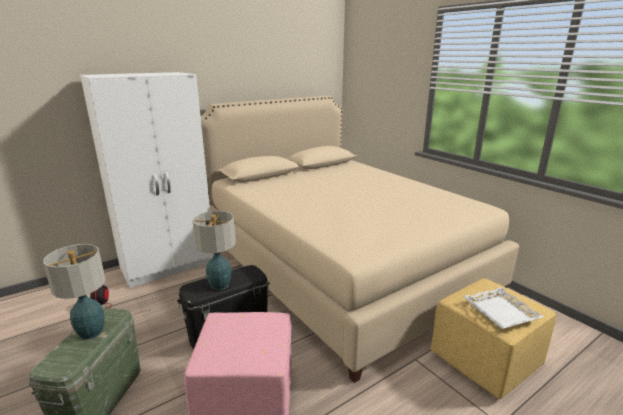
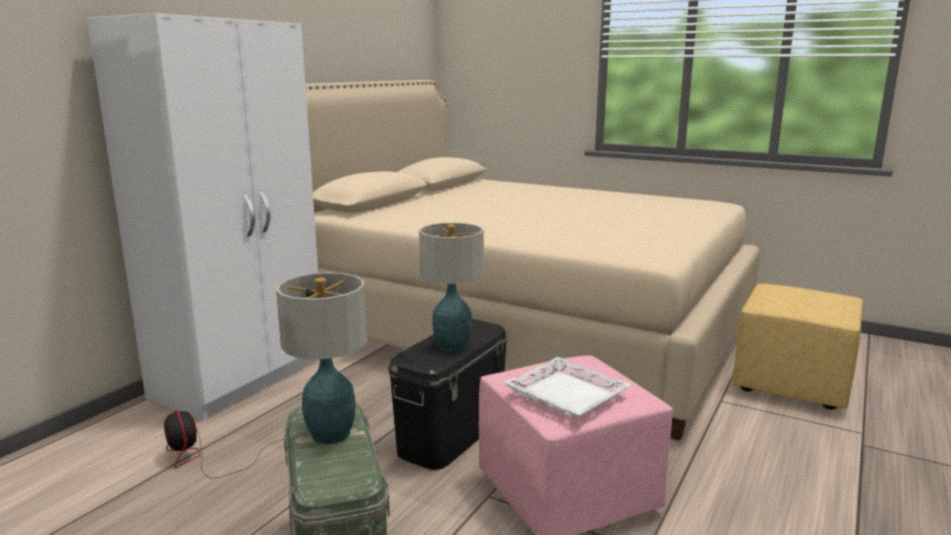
camera: 25 degrees left, 5 degrees down
white tray [463,287,544,329] -> white tray moved to [503,357,632,419]

